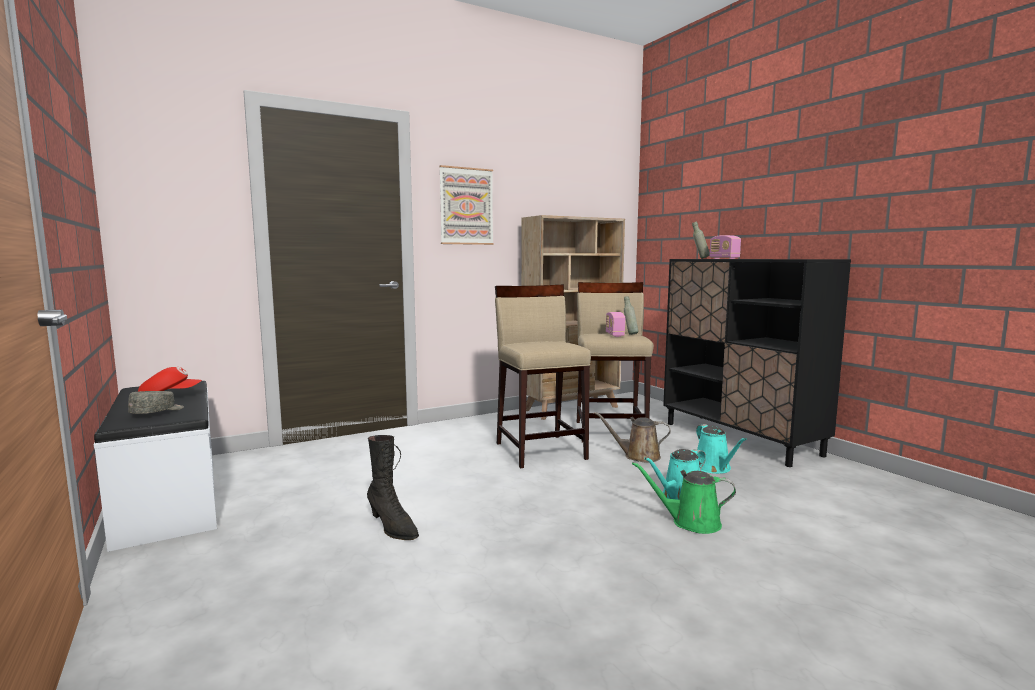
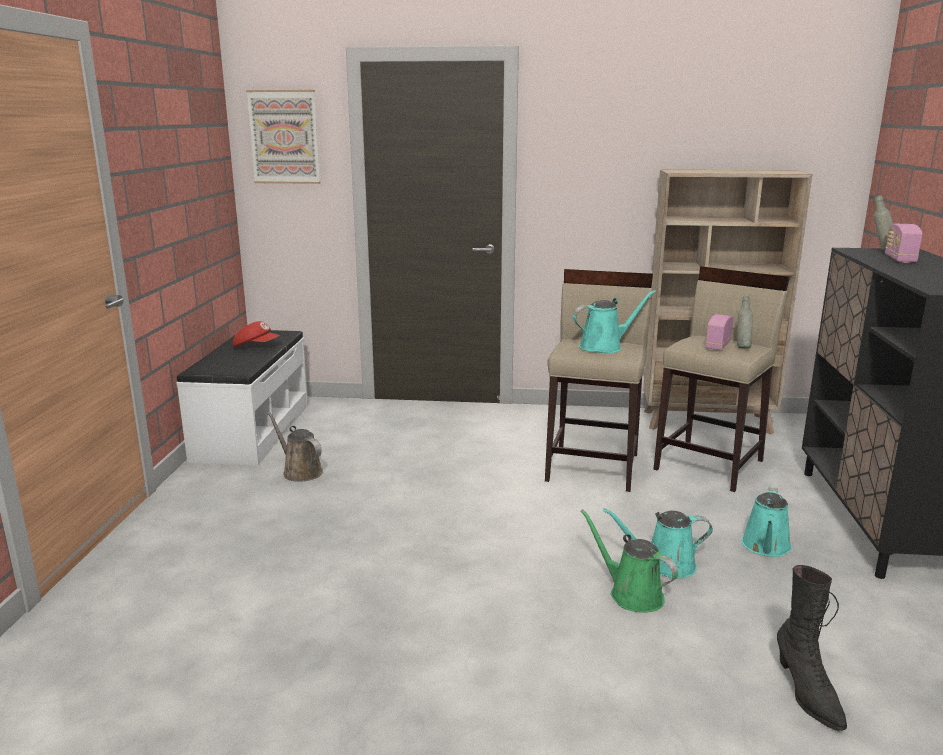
camera: 35 degrees right, 10 degrees up
grey cap [128,391,184,414] -> none
black boot [367,435,419,540] -> black boot moved to [777,565,847,731]
picture [439,165,494,245] -> picture moved to [246,90,320,184]
brown watering can [594,412,671,462] -> brown watering can moved to [267,411,323,482]
none -> turquoise watering can [573,290,656,353]

